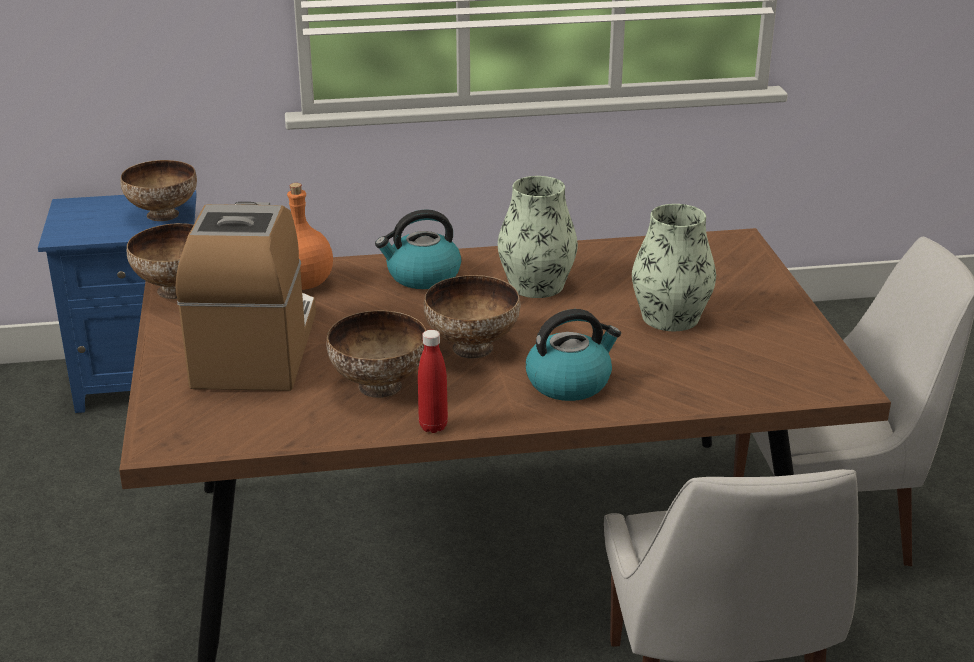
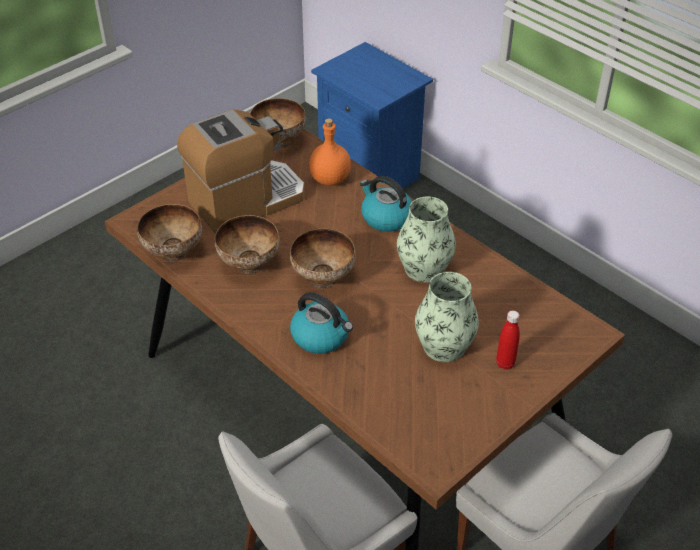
camera: 55 degrees right, 15 degrees up
bowl [120,160,197,221] -> bowl moved to [137,204,202,262]
red bottle [418,330,448,433] -> red bottle moved to [496,310,520,370]

